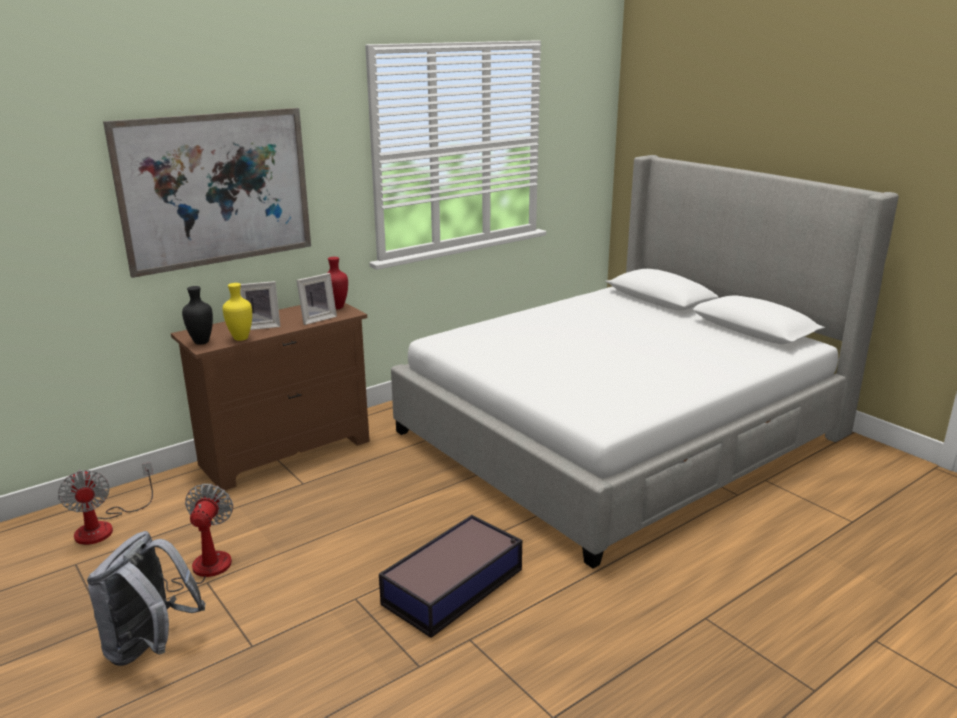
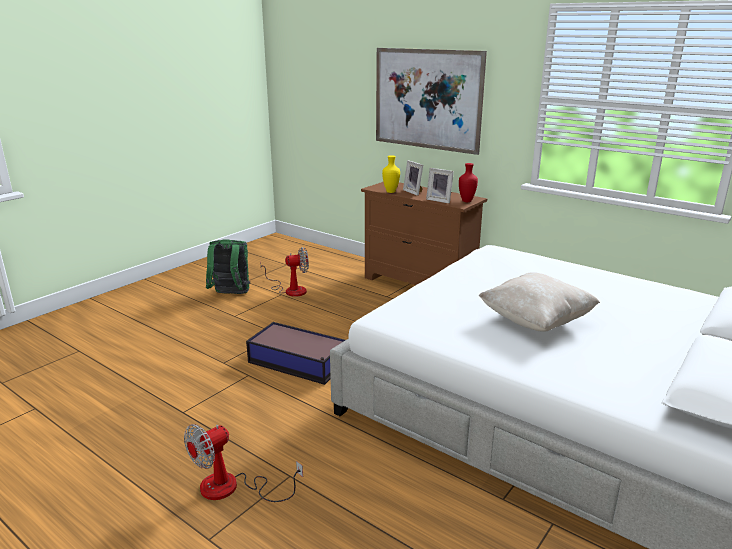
camera: 75 degrees right, 0 degrees up
fan [58,462,153,545] -> fan moved to [184,424,303,502]
grey backpack [87,531,205,666] -> green backpack [206,239,250,294]
black vase [182,286,213,345] -> none
none -> beige pillow [479,272,600,332]

